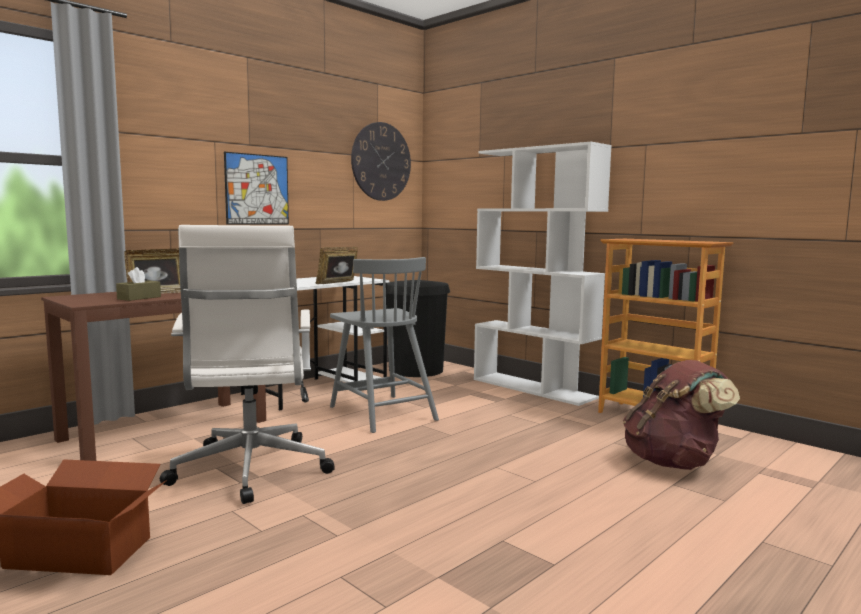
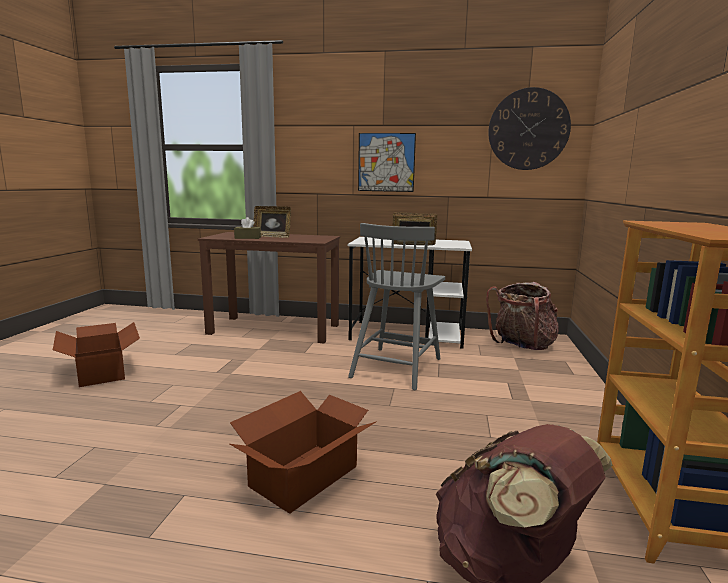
camera: 55 degrees right, 5 degrees up
white office chair [160,225,335,504] -> none
black trash can [387,280,450,377] -> backpack [486,282,559,350]
white bookcase [474,142,612,406] -> none
none -> cardboard box [230,391,376,514]

